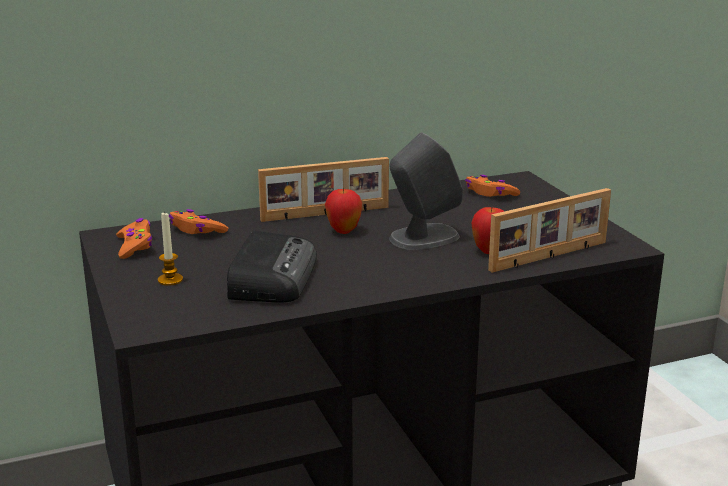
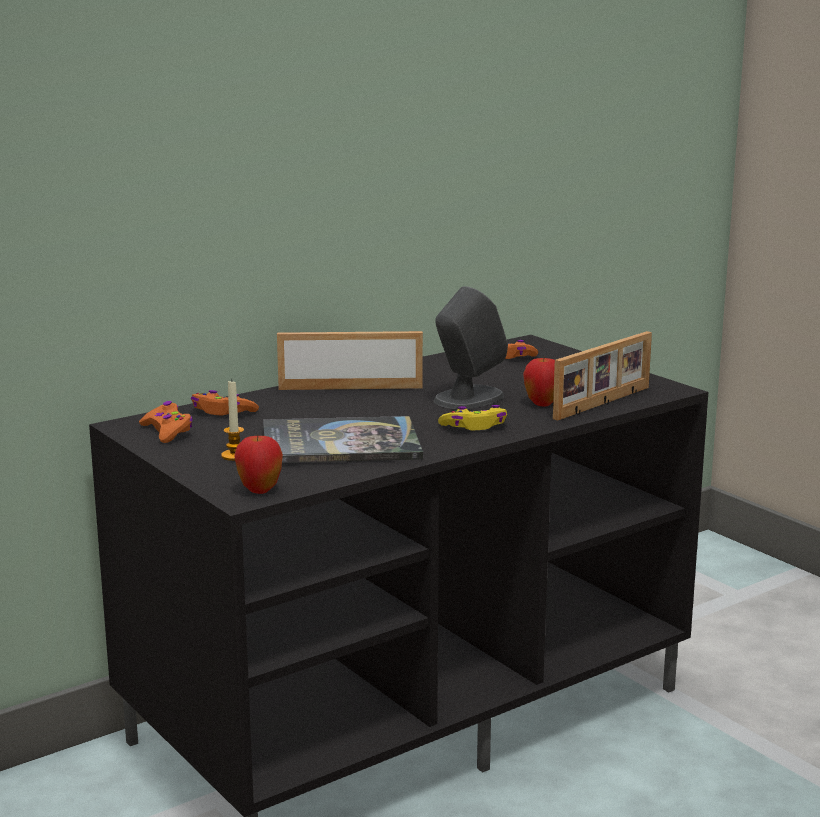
camera: 15 degrees left, 5 degrees down
radio [227,231,317,302] -> book [263,416,423,463]
picture frame [258,157,389,222] -> picture frame turned 150 degrees counterclockwise [277,331,423,390]
apple [325,187,362,234] -> apple moved to [234,435,283,494]
none -> yellow game controller [438,405,507,430]

